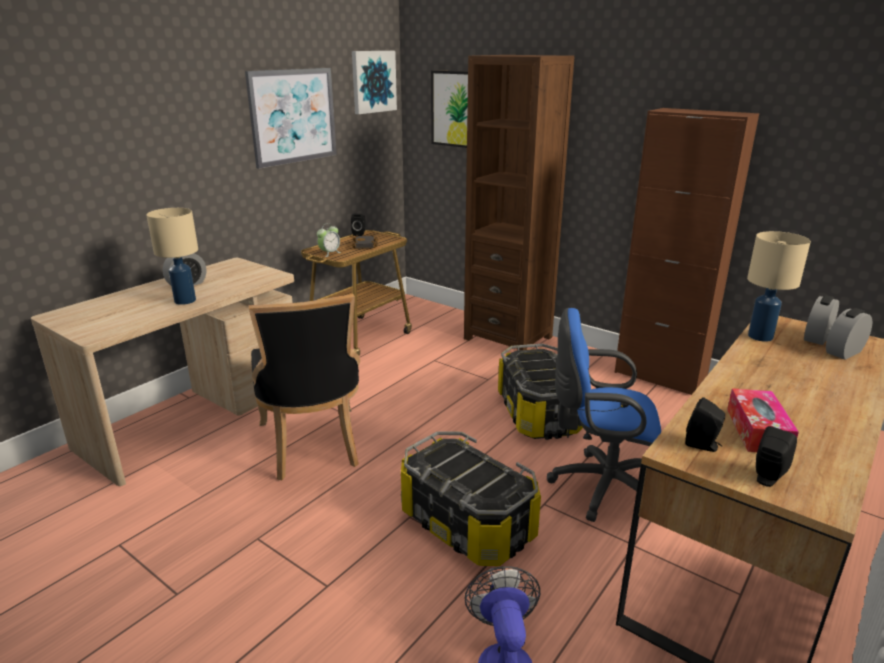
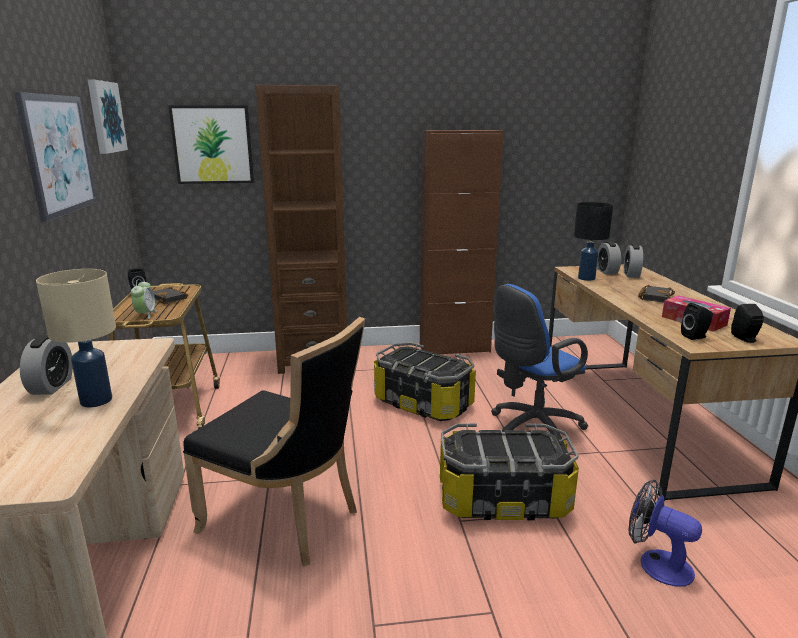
camera: 45 degrees left, 5 degrees down
beige table lamp [747,231,811,342] -> black table lamp [574,202,613,281]
none -> black book [638,285,675,303]

